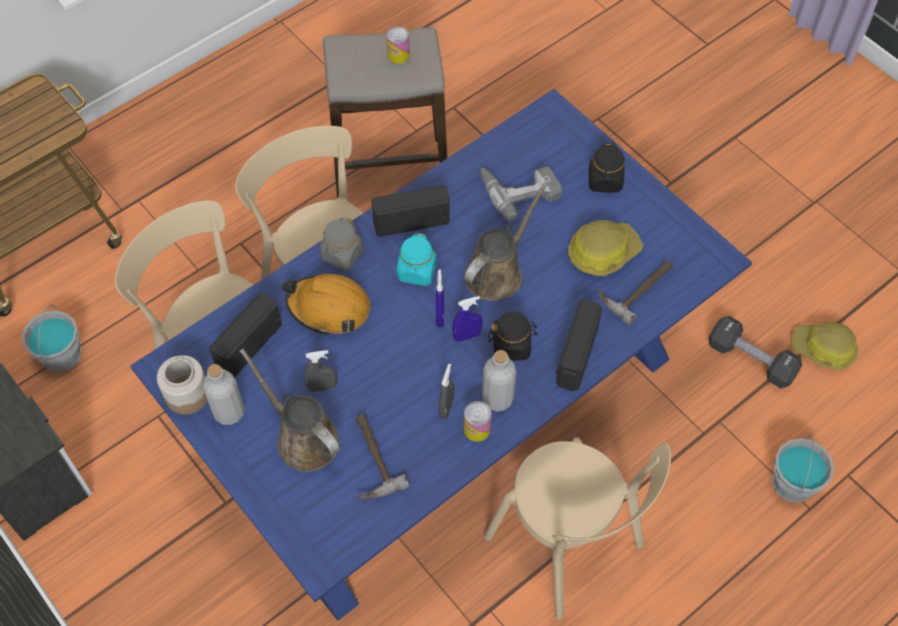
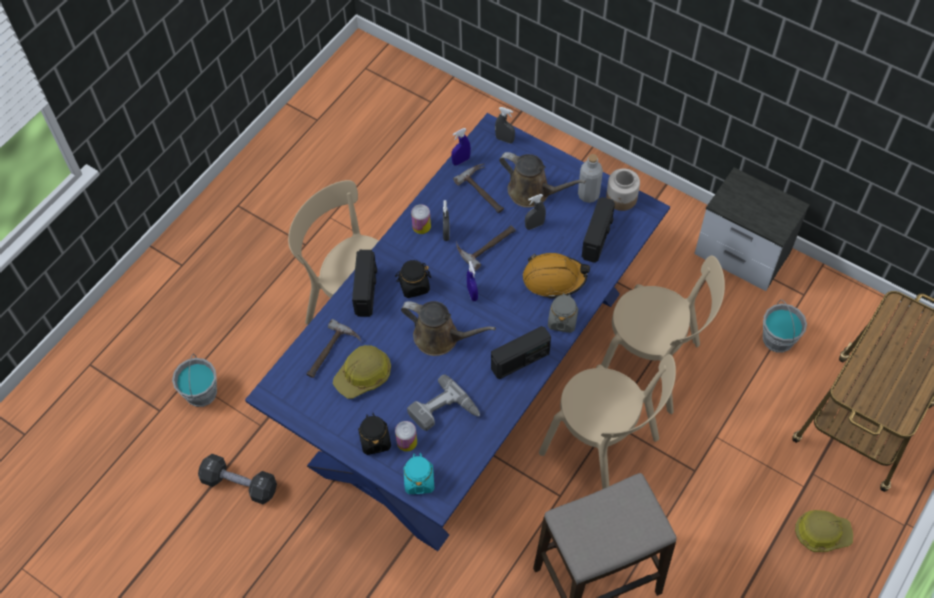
camera: 165 degrees right, 0 degrees up
can [386,26,410,64] -> can moved to [395,421,417,452]
turquoise jar [397,233,437,286] -> turquoise jar moved to [404,453,435,494]
blue spray bottle [452,296,483,342] -> blue spray bottle moved to [451,128,471,166]
brown watering can [464,182,548,301] -> brown watering can turned 90 degrees counterclockwise [401,301,496,356]
grey bottle [482,350,516,412] -> none
hard hat [791,322,858,370] -> hard hat moved to [795,510,853,552]
none -> hammer [456,225,516,271]
none -> grey spray bottle [495,107,515,144]

